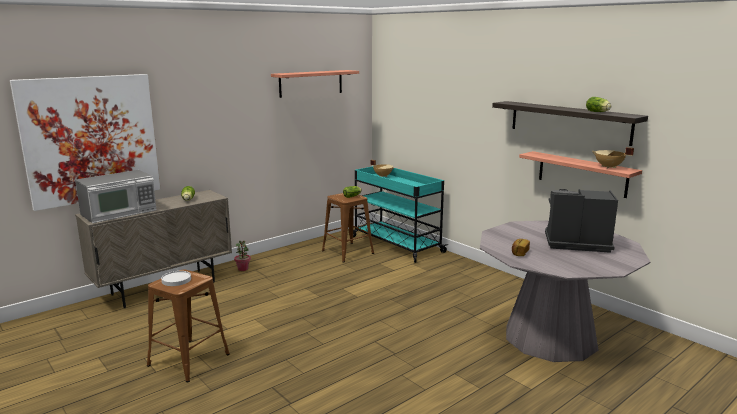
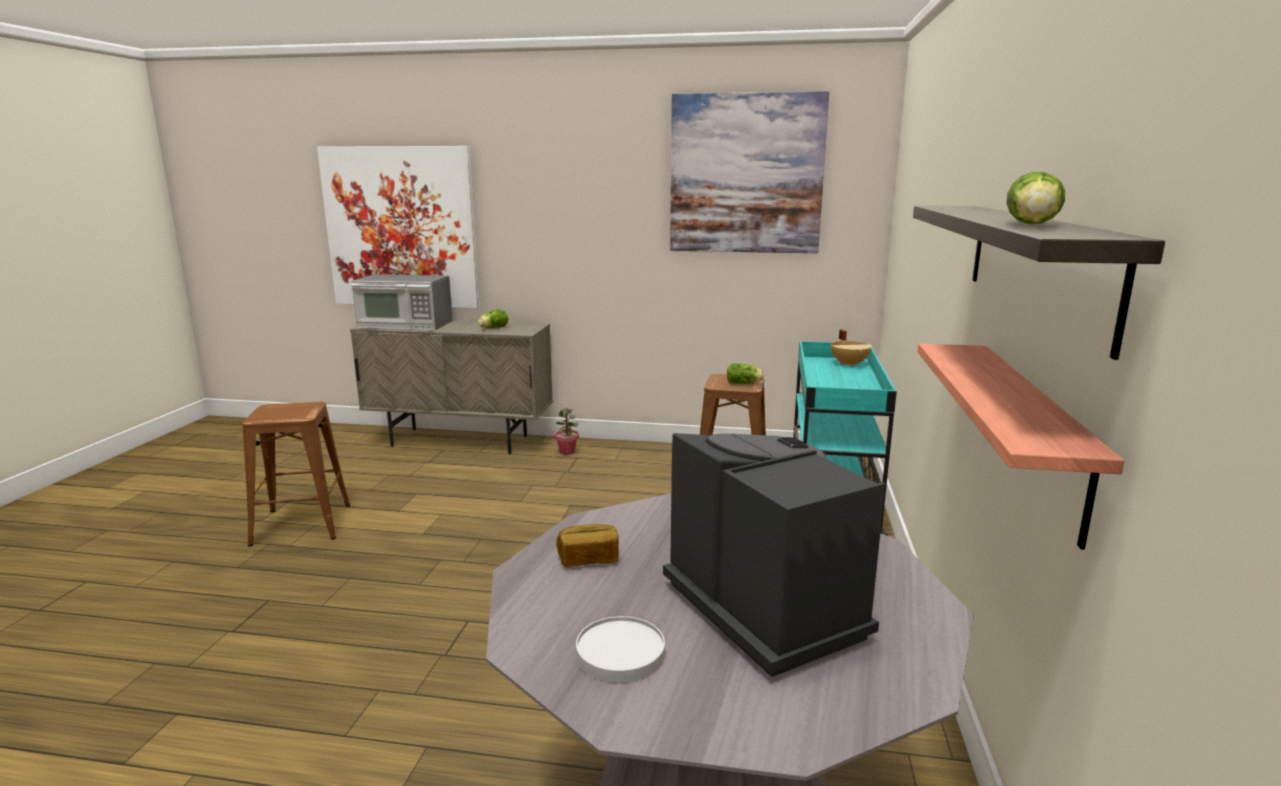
camera: 50 degrees right, 0 degrees up
white plate [161,271,191,286] -> white plate moved to [576,616,665,683]
shelf [271,70,359,98] -> picture [670,91,829,253]
beige cooking pot [592,147,634,168] -> none

